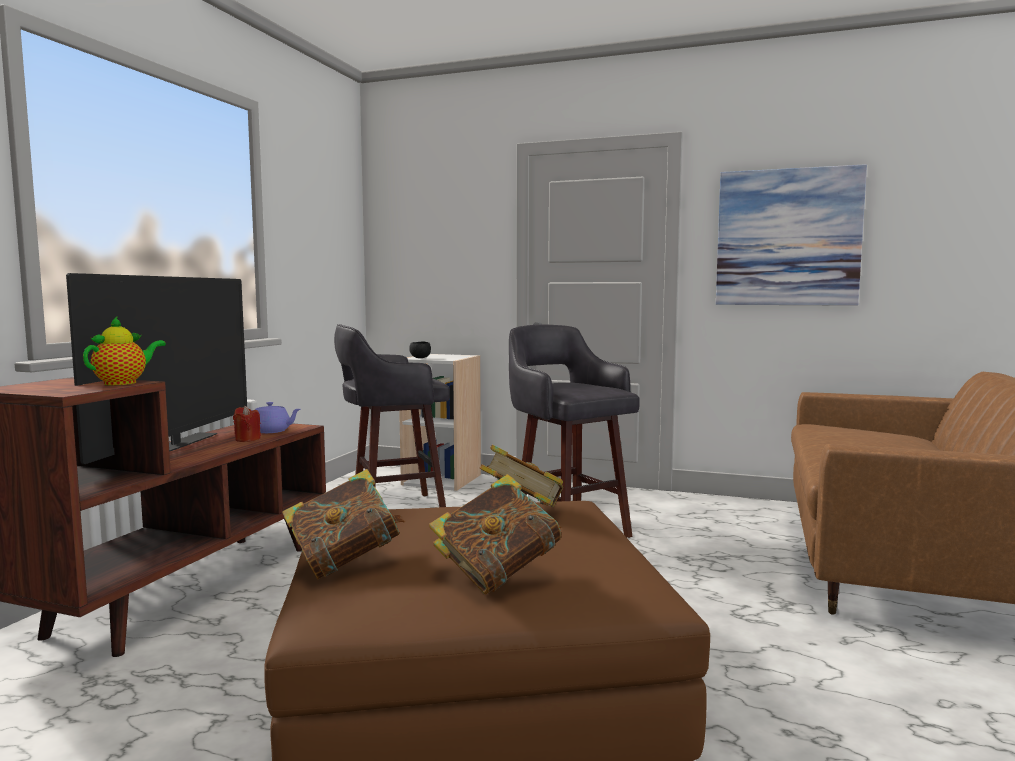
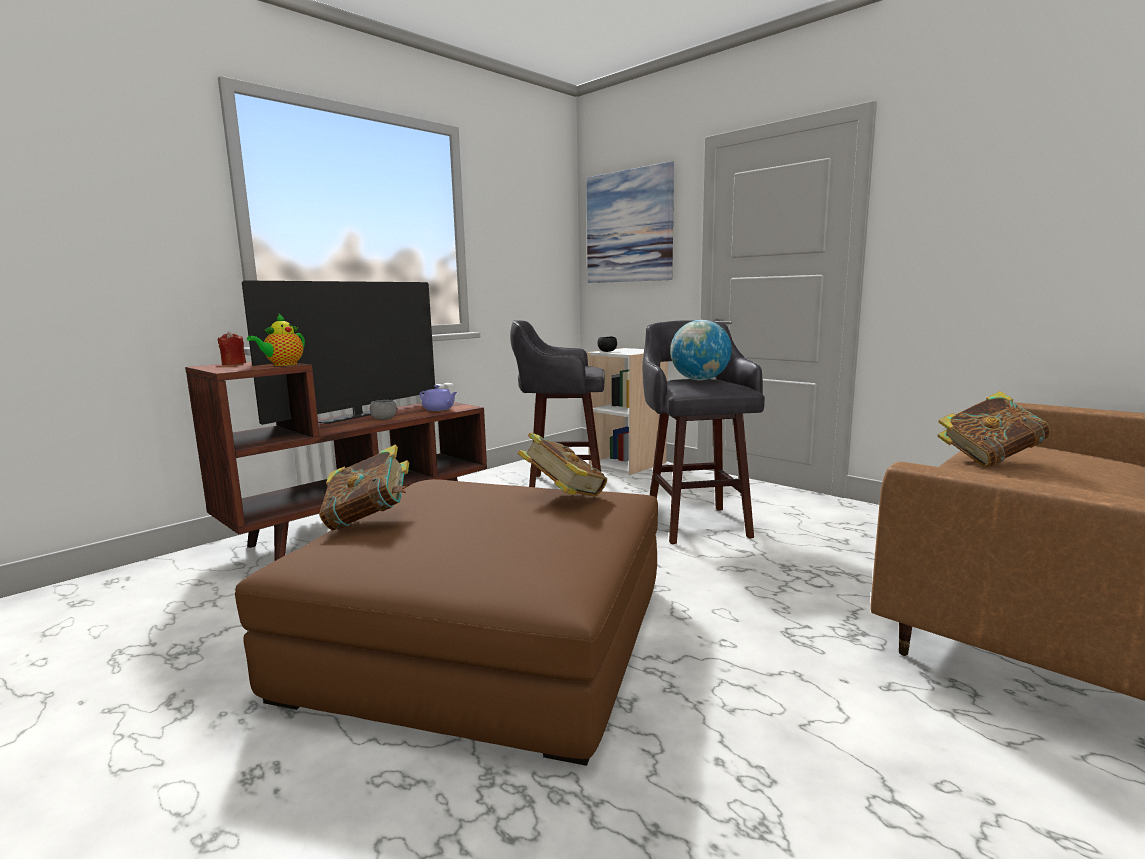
camera: 25 degrees right, 5 degrees up
teapot [83,316,166,385] -> teapot turned 150 degrees clockwise [247,313,305,366]
red candle [233,406,261,442] -> red candle moved to [218,331,246,365]
book [429,474,562,594] -> book moved to [938,391,1050,468]
picture [716,164,867,306] -> picture moved to [586,161,674,283]
none -> grey bowl [370,400,397,420]
none -> globe [670,320,732,380]

